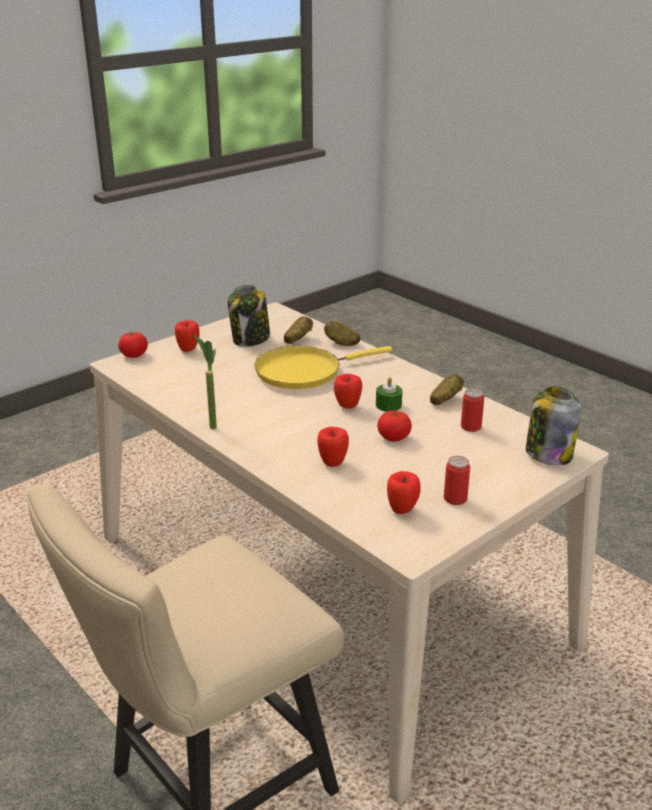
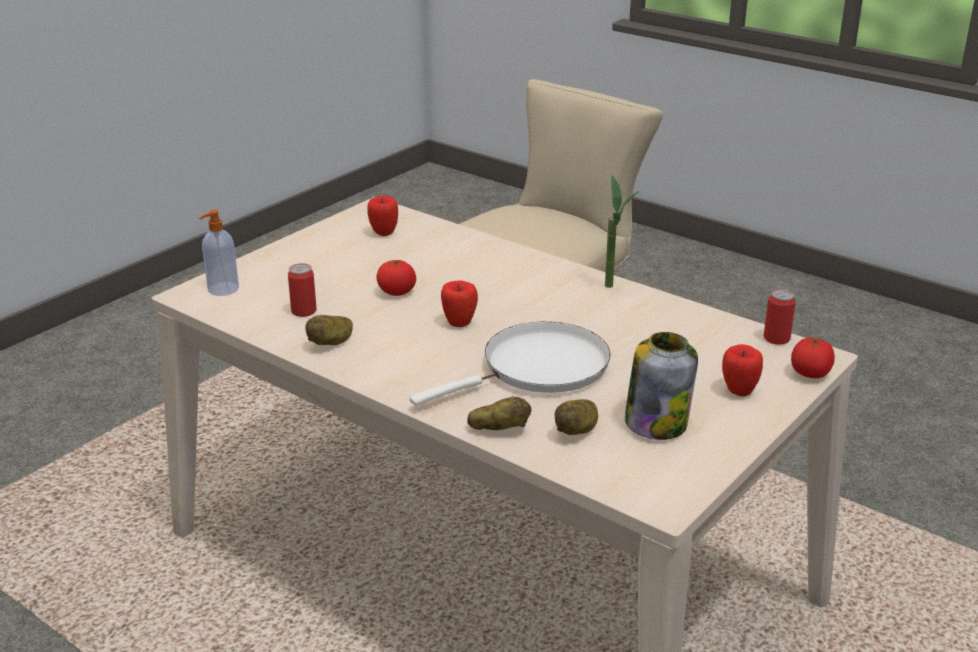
camera: 170 degrees right, 0 degrees up
yellow frying pan [254,346,393,389] -> white frying pan [409,322,611,406]
apple [317,427,349,467] -> none
green candle [376,377,402,412] -> none
can [444,456,470,505] -> can moved to [764,289,796,345]
jar [526,387,582,466] -> soap dispenser [199,209,239,296]

